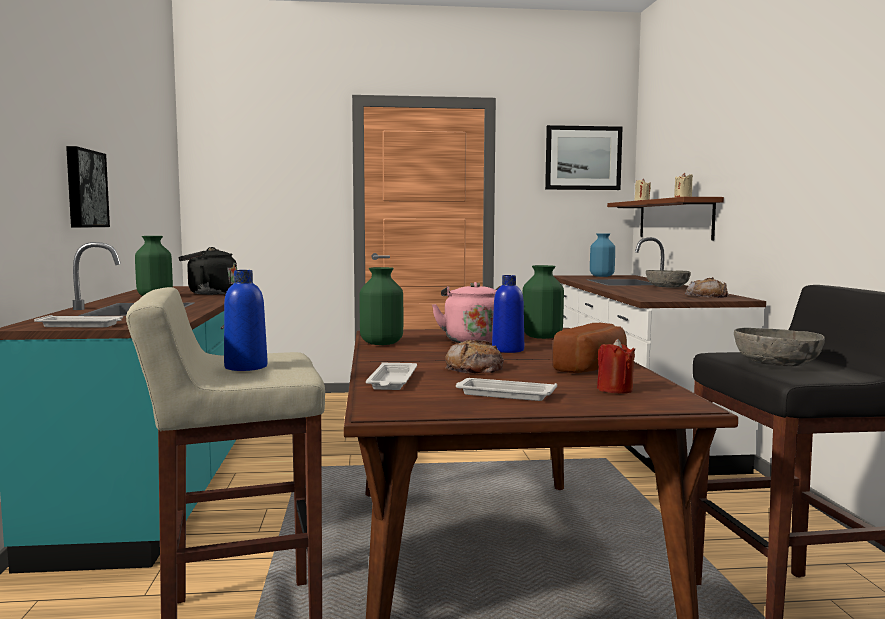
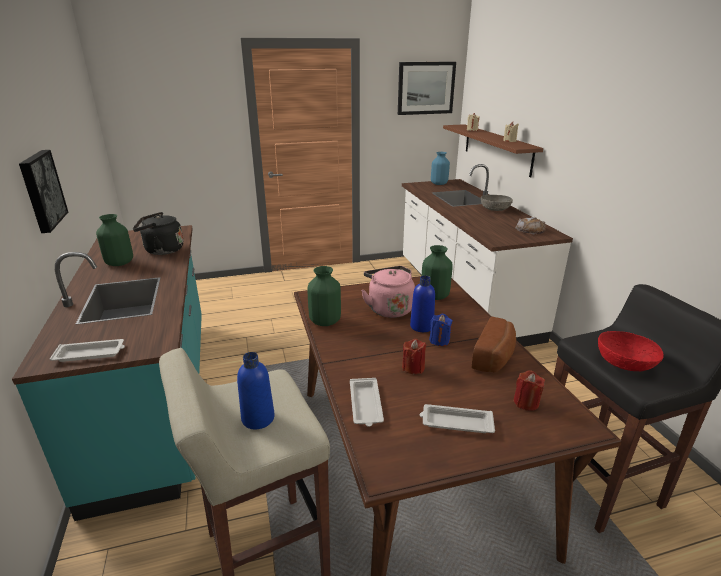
camera: 10 degrees left, 20 degrees up
bread [445,340,504,373] -> red candle [402,339,426,374]
grey bowl [734,328,825,367] -> red bowl [598,331,664,371]
none -> blue candle [429,314,453,346]

